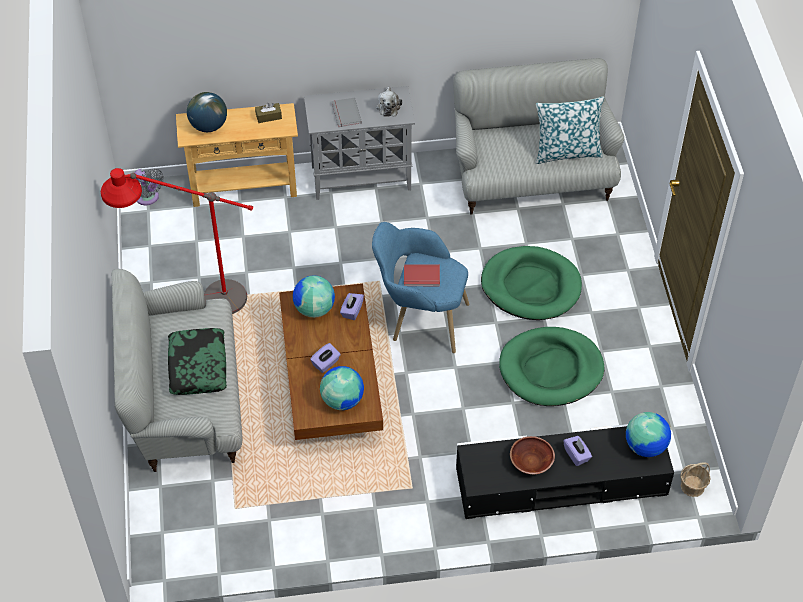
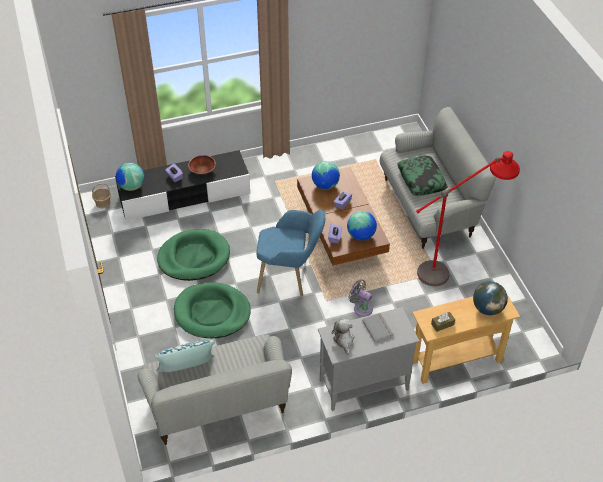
camera: 170 degrees right, 5 degrees down
grey fan [135,169,164,205] -> grey fan moved to [349,280,373,317]
red book [404,264,440,286] -> none

